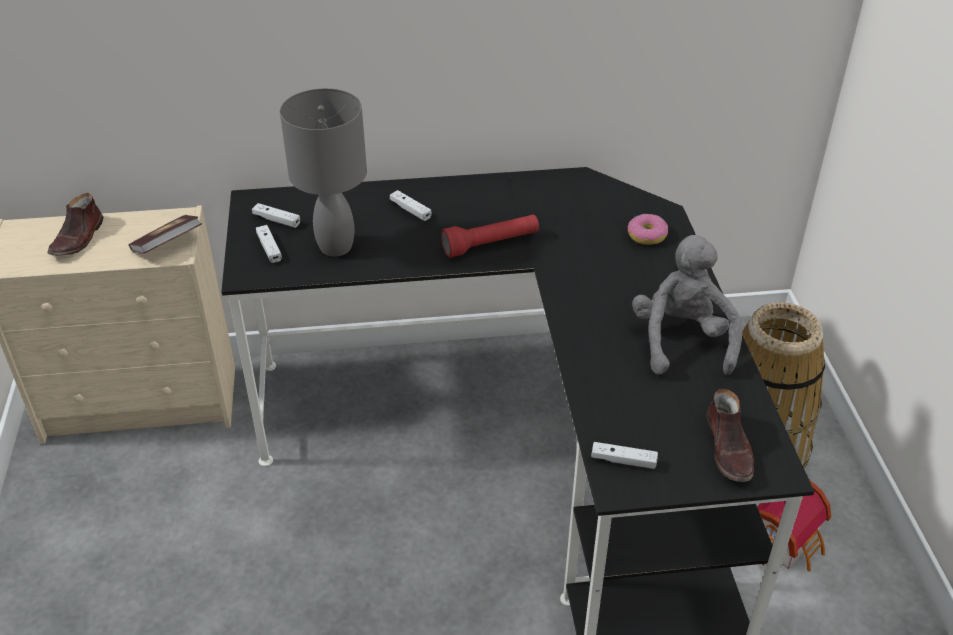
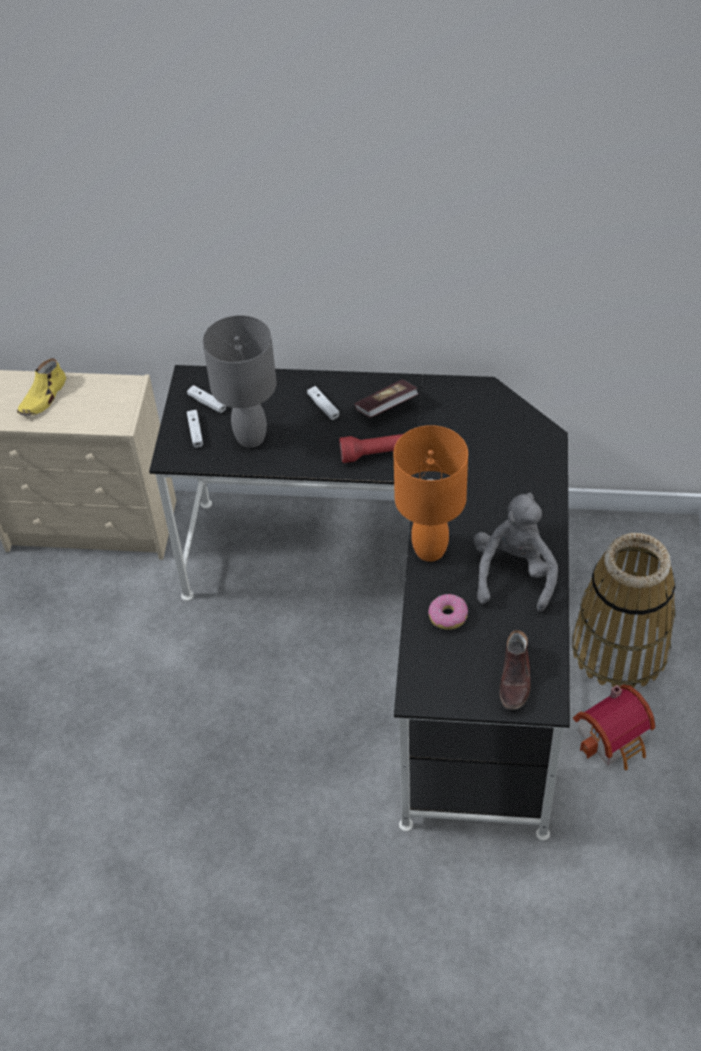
camera: 15 degrees right, 10 degrees up
brown shoe [47,193,104,256] -> yellow shoe [17,358,66,416]
book [129,215,202,253] -> book moved to [354,379,419,418]
white game controller [591,442,658,469] -> none
donut [628,214,668,245] -> donut moved to [428,594,468,630]
none -> orange table lamp [394,425,468,562]

